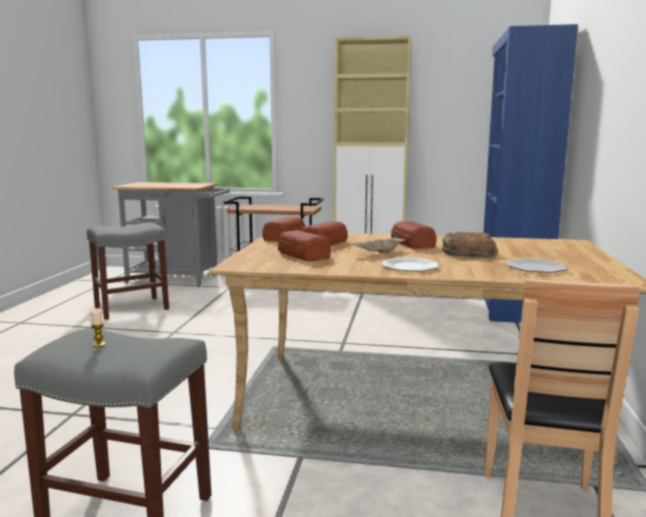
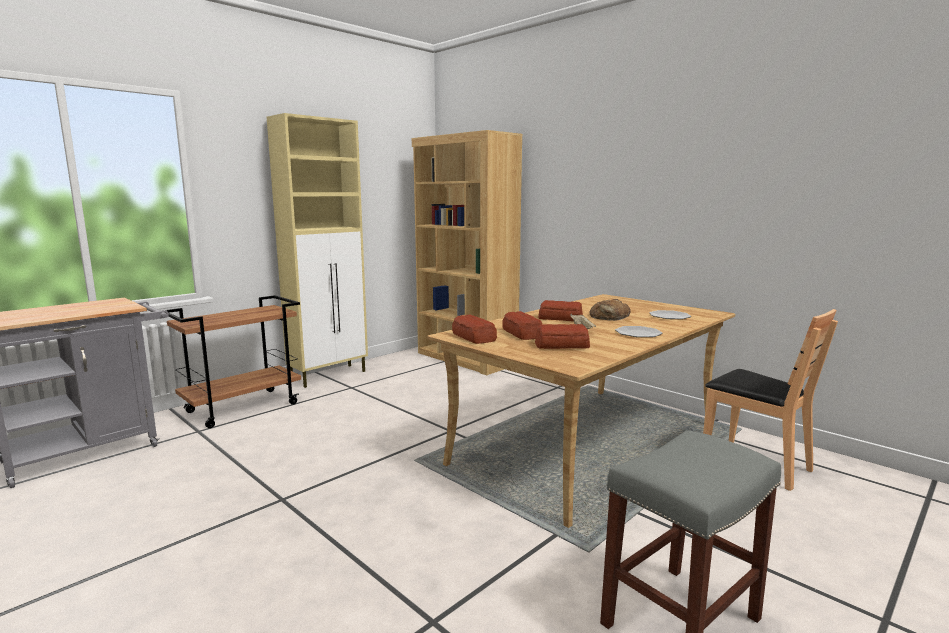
camera: 55 degrees left, 0 degrees up
grey stool [87,222,169,320] -> none
candle [91,309,106,347] -> none
blue bookcase [484,24,578,323] -> brown bookcase [412,130,522,375]

